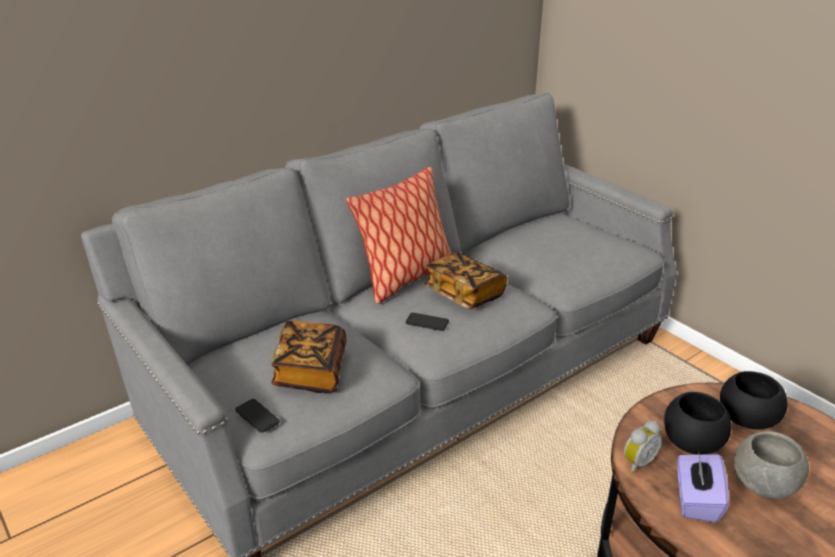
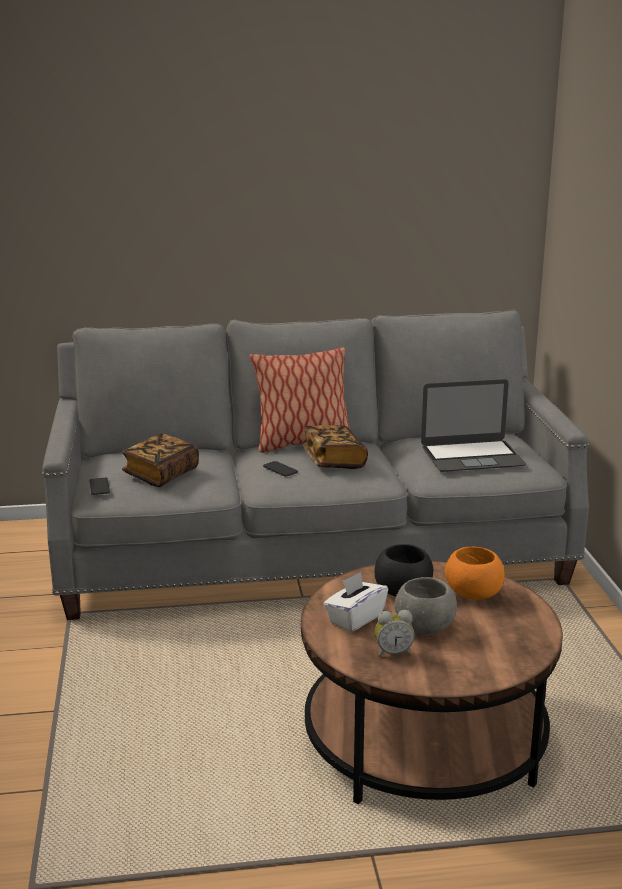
camera: 30 degrees right, 10 degrees down
alarm clock [624,421,662,473] -> alarm clock moved to [375,610,415,657]
purple tissue box [677,454,729,523] -> white tissue box [324,572,388,632]
black bowl [720,371,788,429] -> orange bowl [445,547,504,600]
none -> laptop [421,379,526,472]

